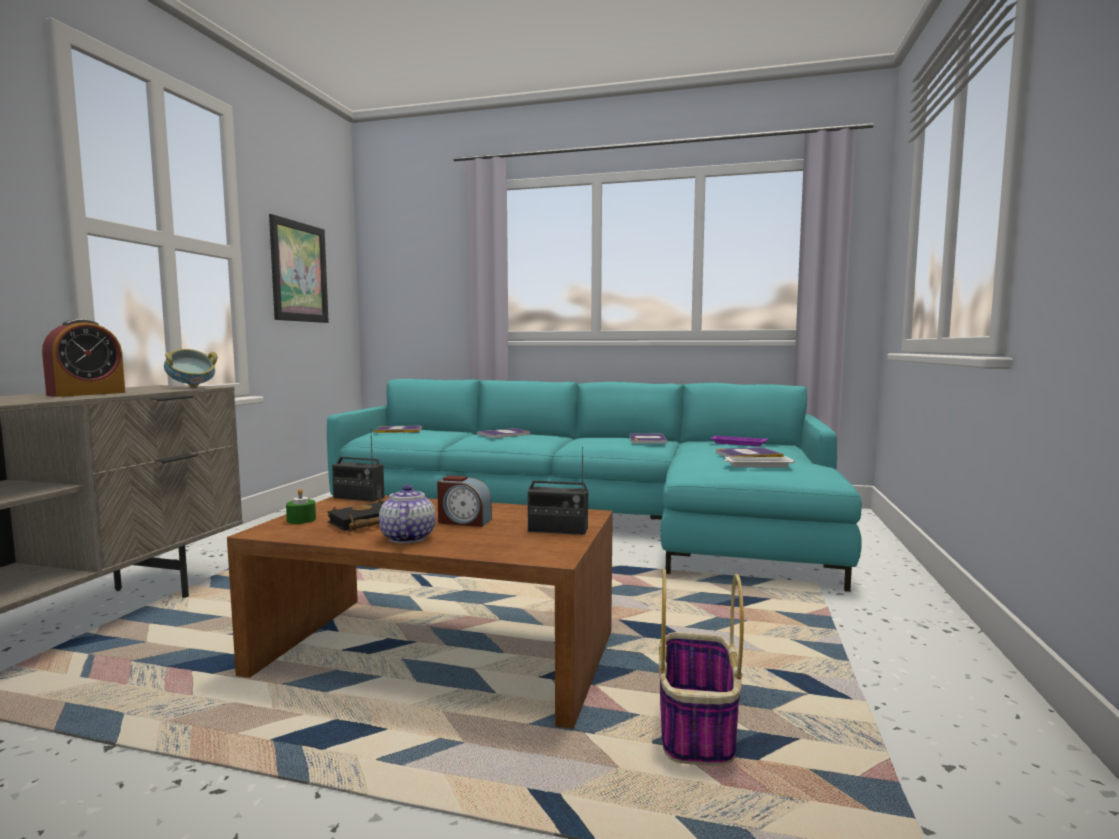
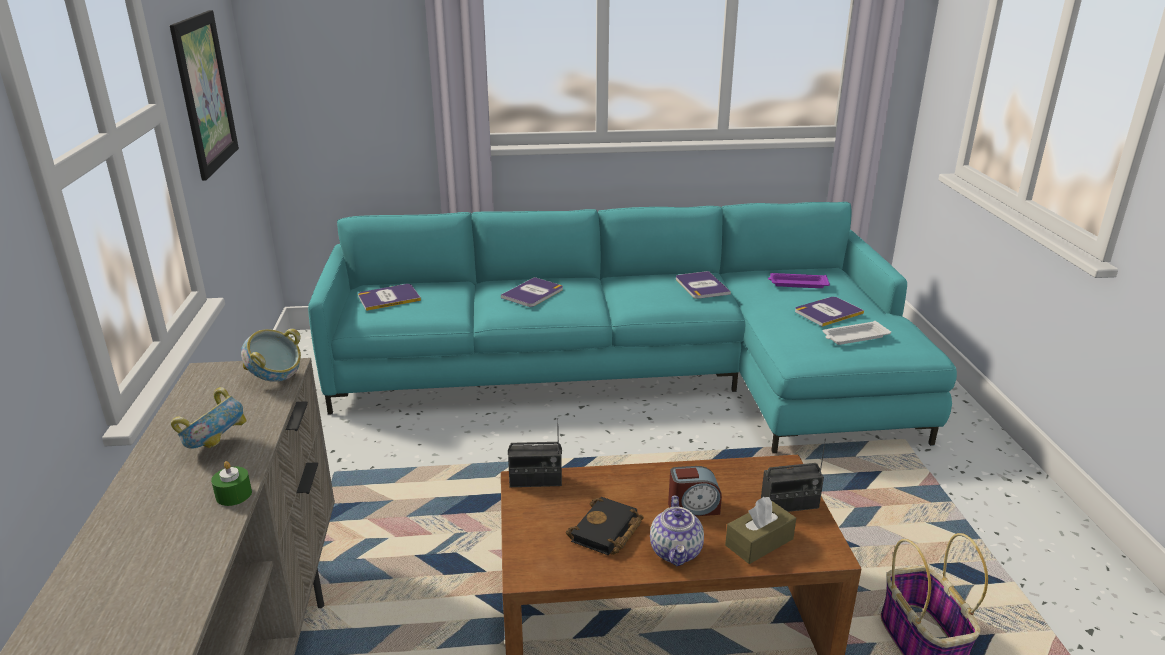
camera: 20 degrees left, 20 degrees up
alarm clock [42,319,125,397] -> bowl [171,387,247,448]
green candle [286,488,316,524] -> green candle moved to [211,461,252,506]
teapot [379,485,436,543] -> teapot turned 150 degrees counterclockwise [650,496,704,566]
none -> brown tissue box [725,497,796,564]

